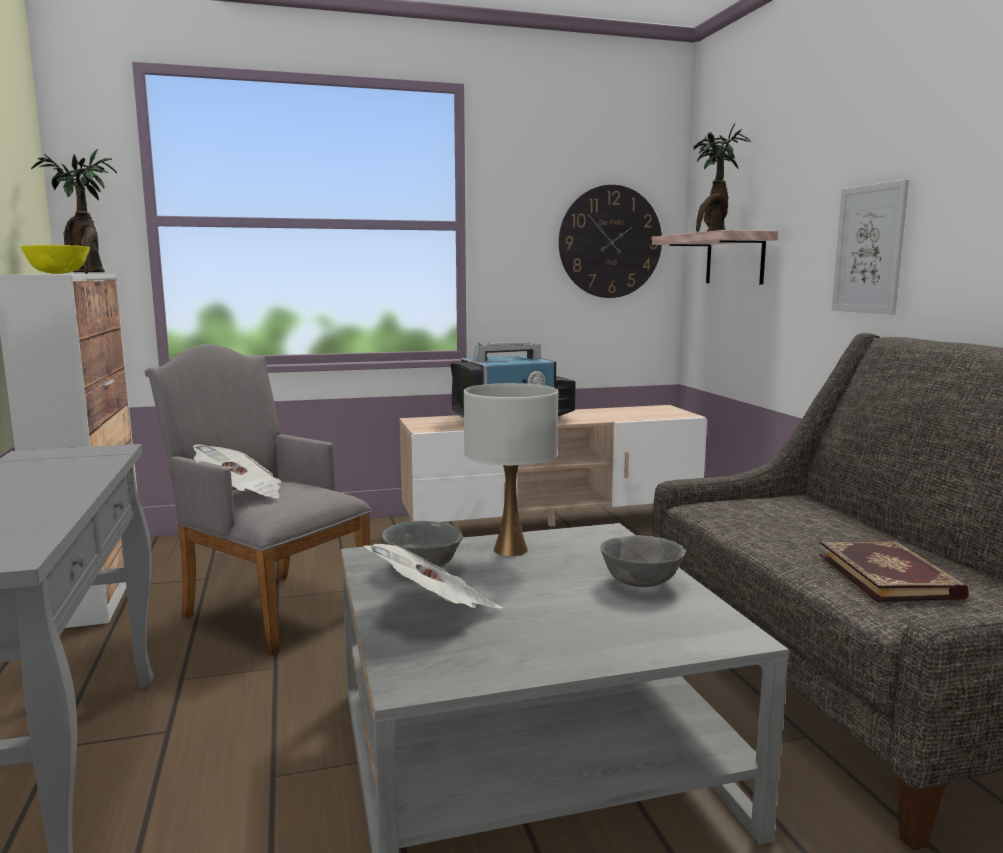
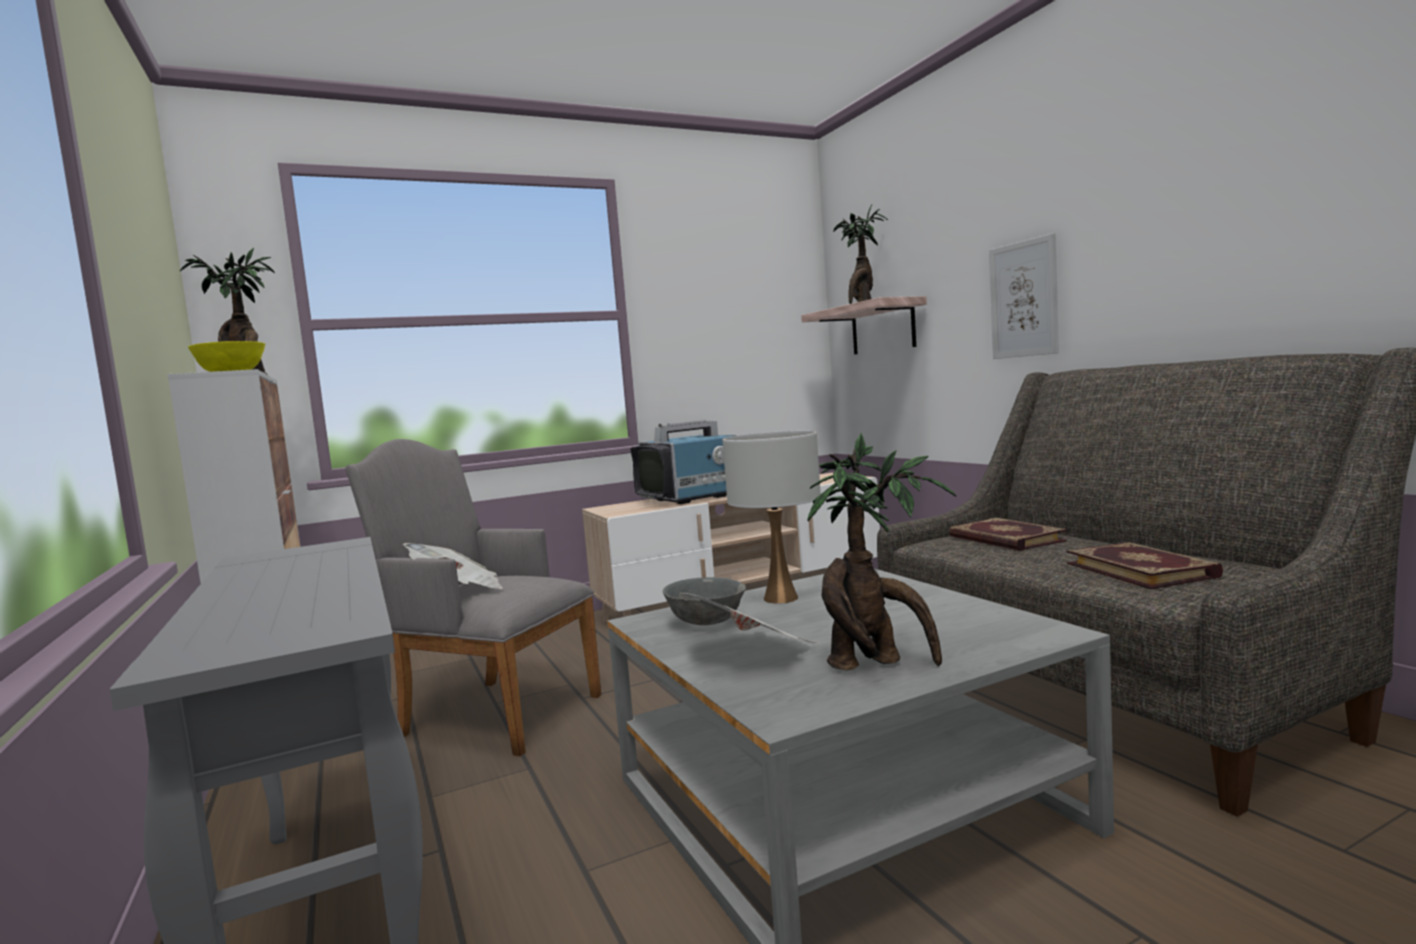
camera: 10 degrees left, 5 degrees down
wall clock [559,185,662,298] -> none
grey bowl [600,535,686,587] -> none
none -> potted plant [807,433,956,670]
none -> book [949,518,1067,551]

